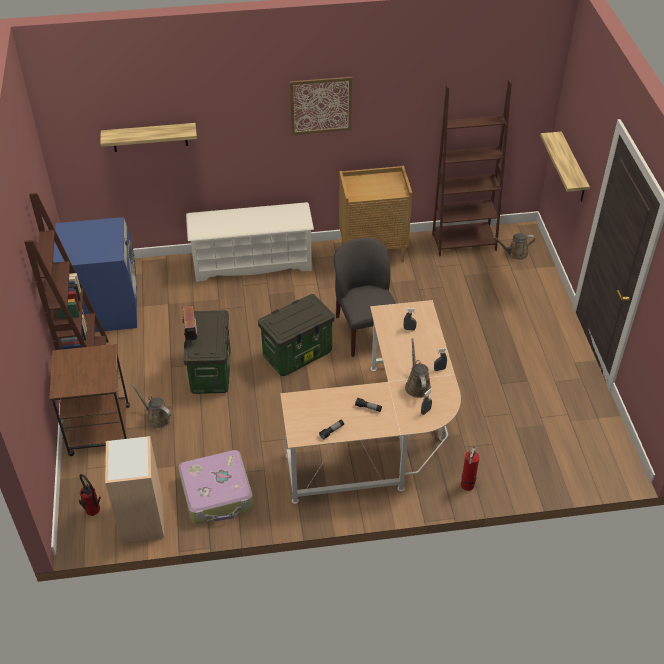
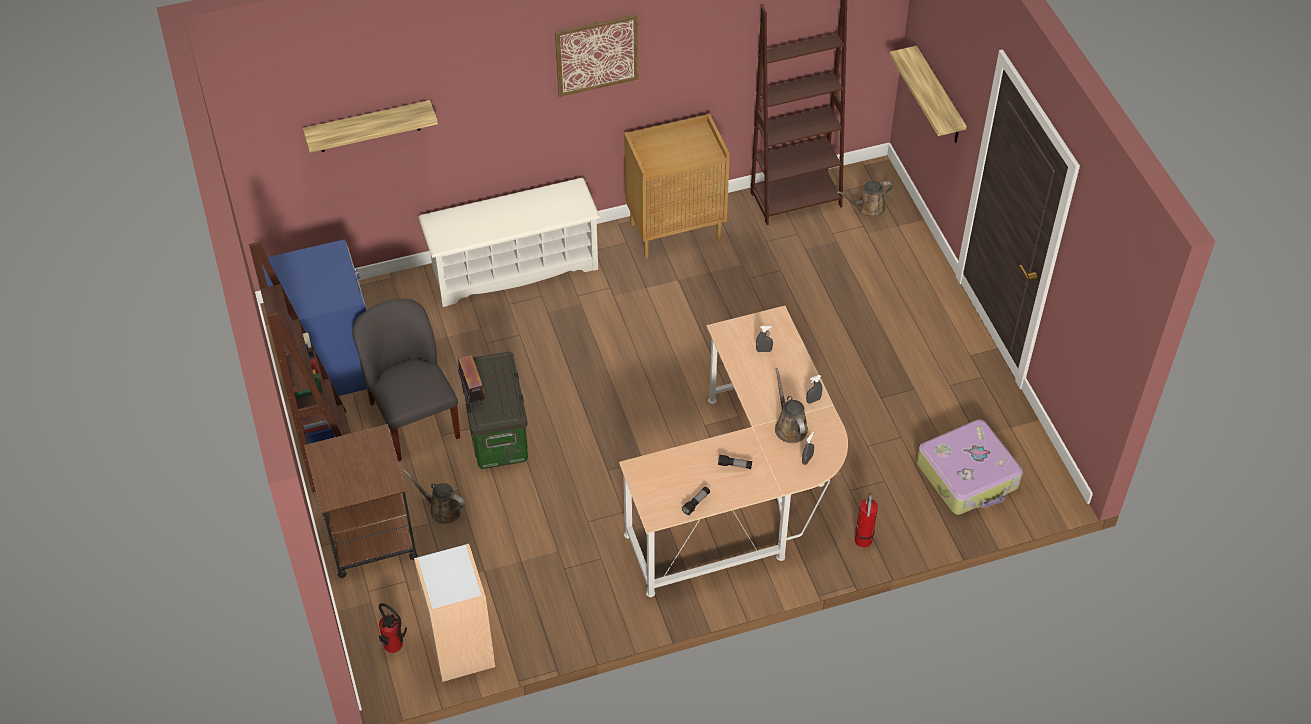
camera: 10 degrees left, 5 degrees up
suitcase [179,450,253,524] -> suitcase moved to [917,419,1023,515]
storage box [258,294,335,376] -> none
grey chair [334,238,396,357] -> grey chair moved to [352,299,460,462]

